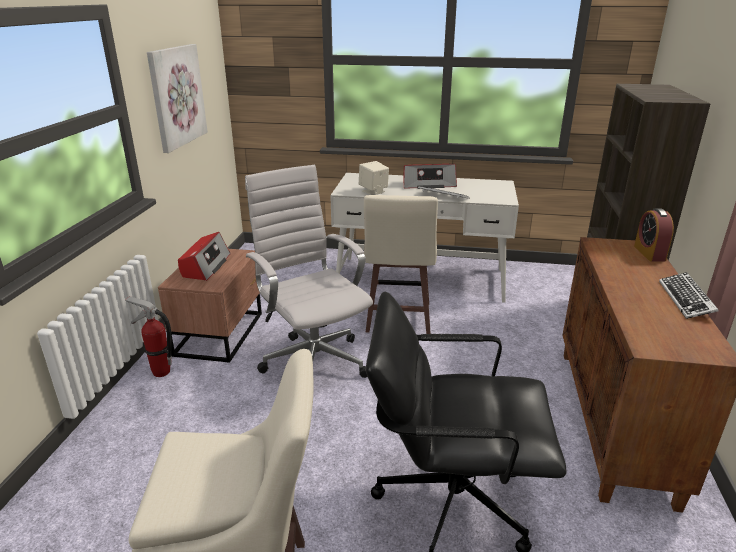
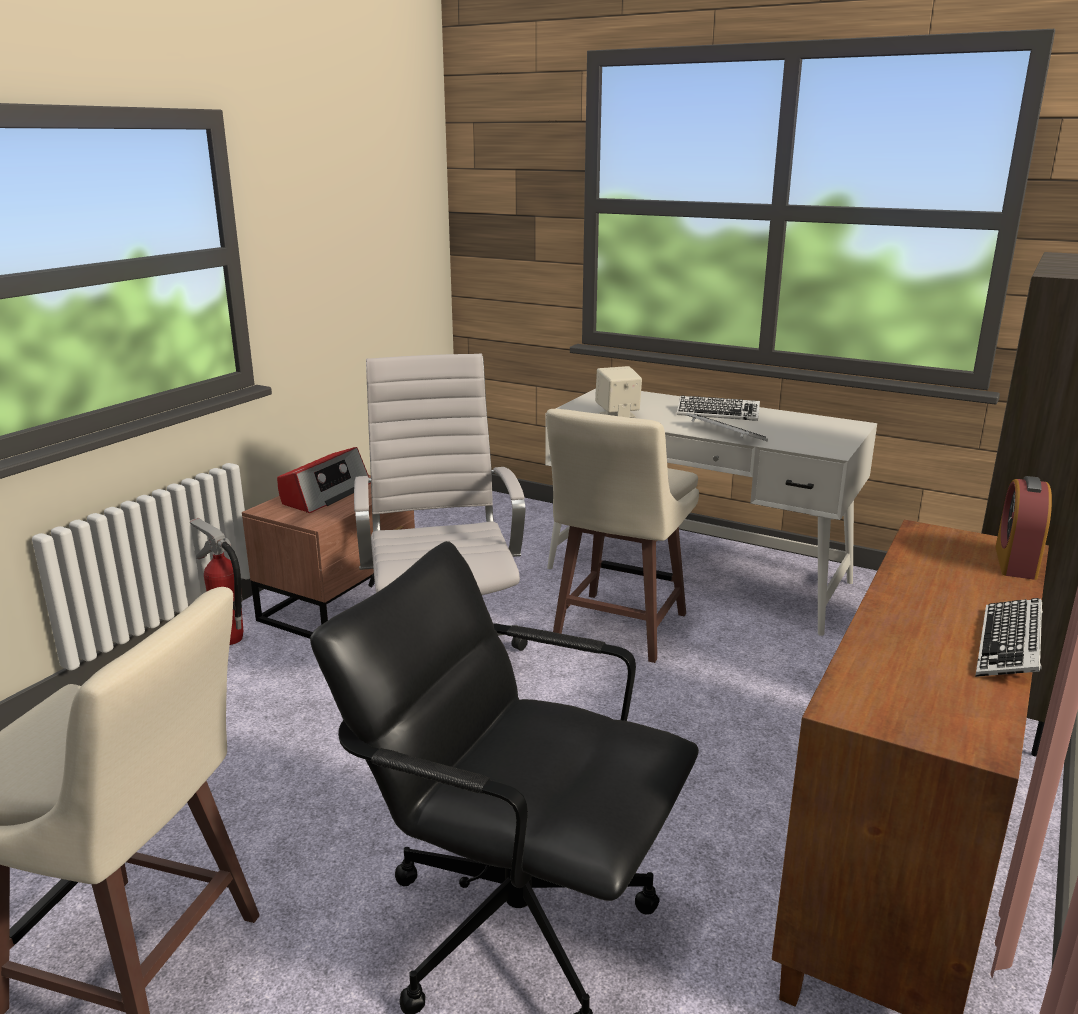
camera: 20 degrees right, 5 degrees down
picture [147,44,208,153] -> none
radio [403,164,457,189] -> keyboard [677,396,760,421]

